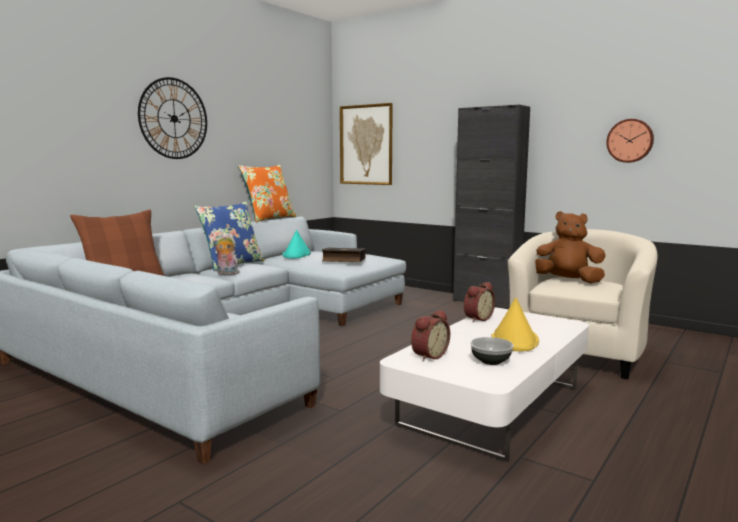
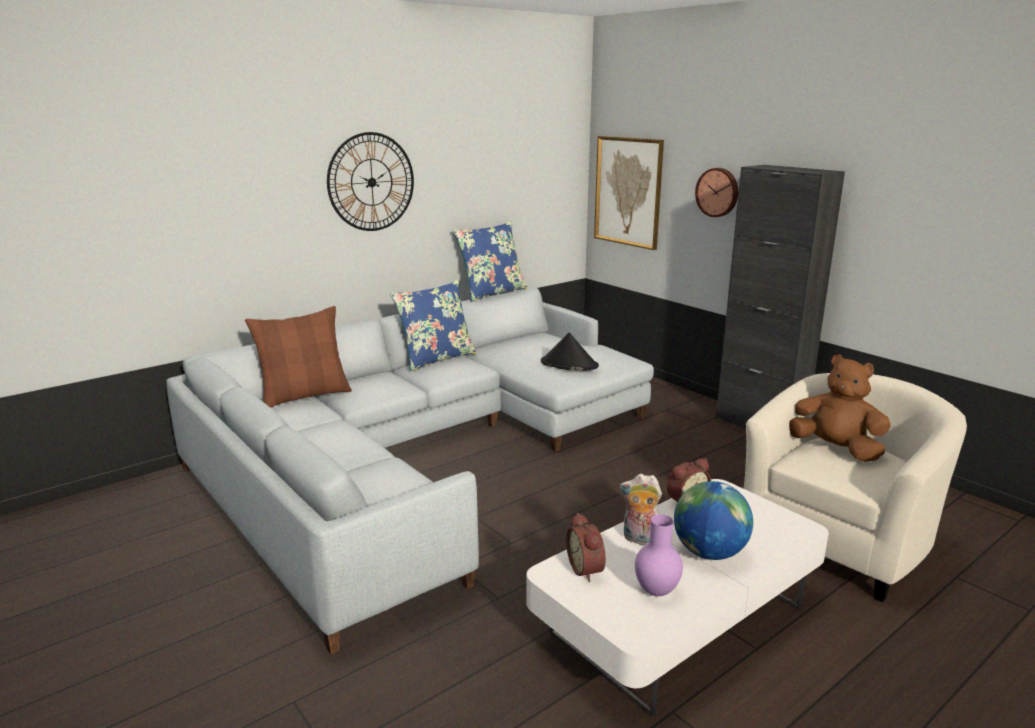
camera: 15 degrees right, 10 degrees up
plush toy [213,233,239,275] -> plush toy moved to [620,474,662,546]
orange pillow [238,165,296,222] -> blue pillow [453,221,527,302]
turquoise hat [282,230,311,258] -> none
book [322,247,366,262] -> black hat [541,333,599,371]
alarm clock [411,310,450,362] -> alarm clock turned 105 degrees clockwise [566,513,606,582]
bowl [470,337,514,365] -> purple vase [635,514,683,596]
yellow hat [492,298,539,351] -> globe [674,481,753,560]
wall clock [606,119,654,163] -> wall clock moved to [695,168,738,217]

